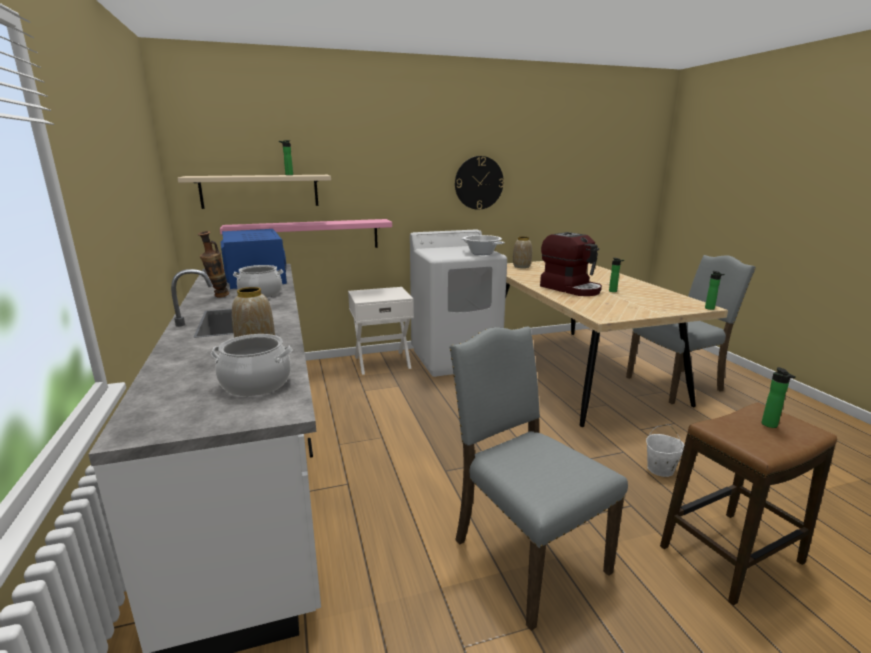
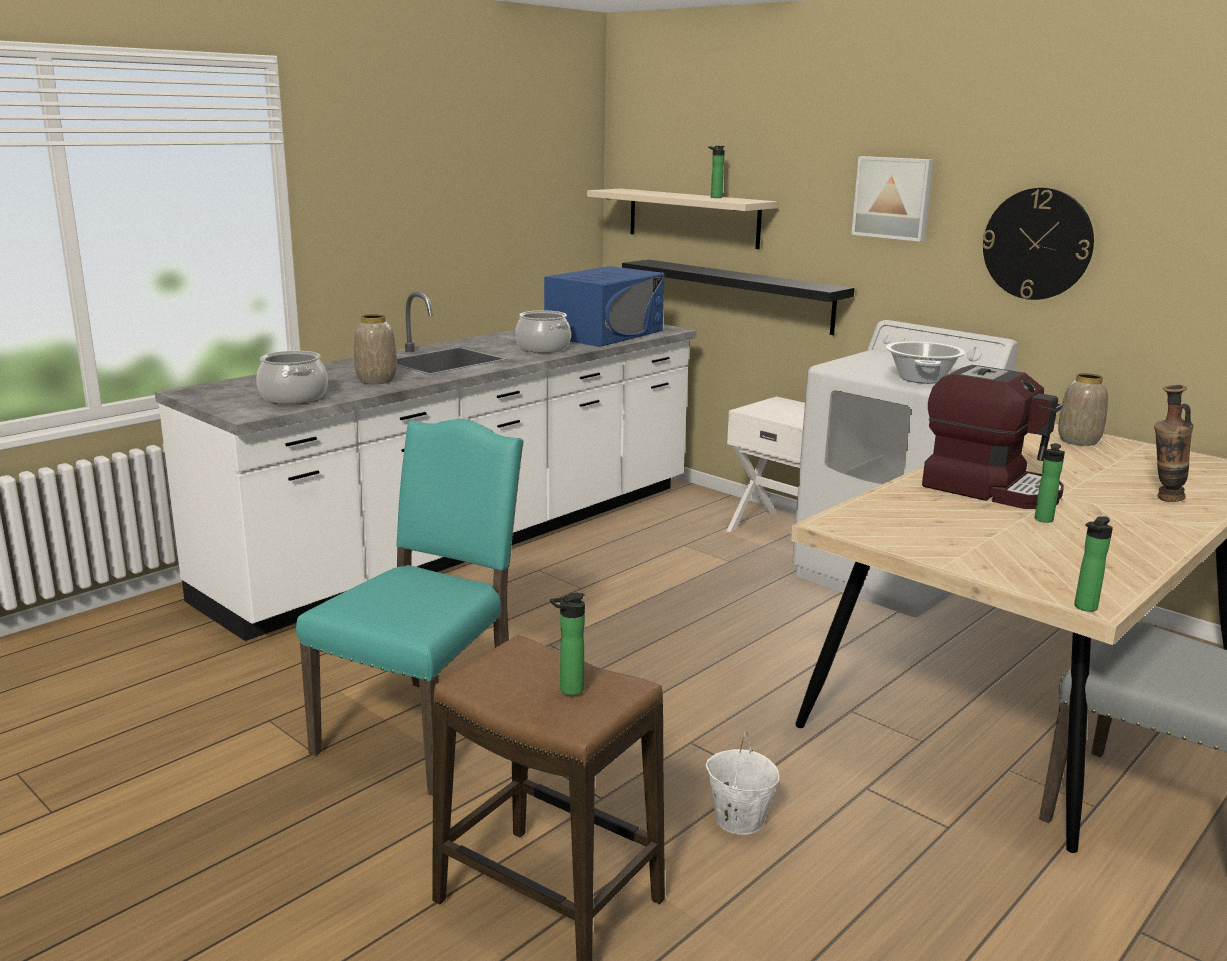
camera: 60 degrees right, 0 degrees up
vase [198,231,229,298] -> vase moved to [1154,385,1194,502]
pink shelf [220,219,392,248] -> black shelf [622,260,854,335]
grey chair [449,326,628,631] -> turquoise chair [296,419,524,796]
coffee machine [540,232,602,296] -> coffee machine turned 75 degrees counterclockwise [922,365,1064,509]
none -> picture [851,156,934,242]

